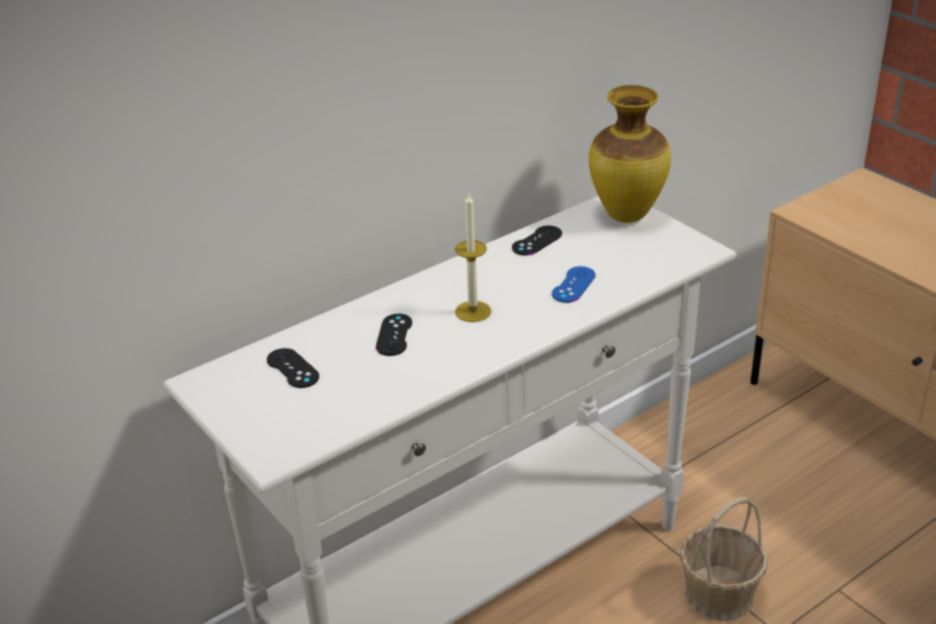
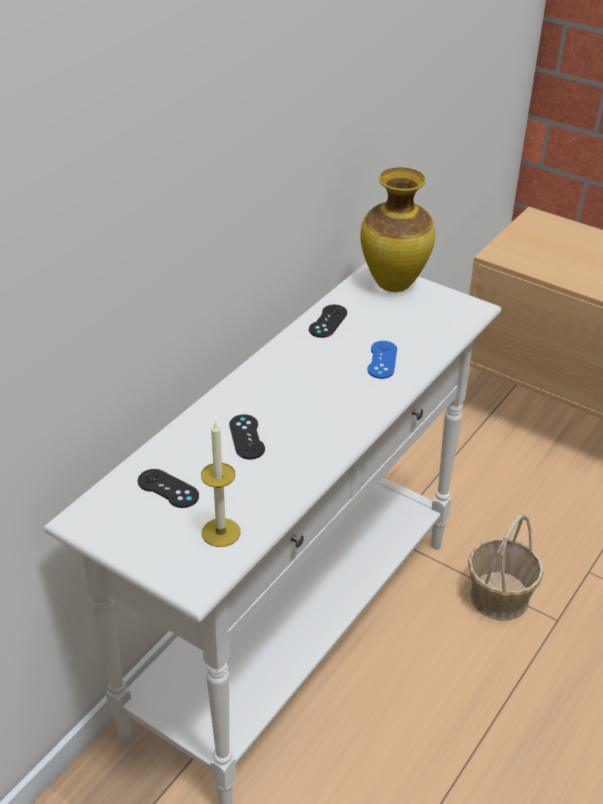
camera: 20 degrees left, 5 degrees up
candle [455,194,491,322] -> candle moved to [201,421,241,547]

